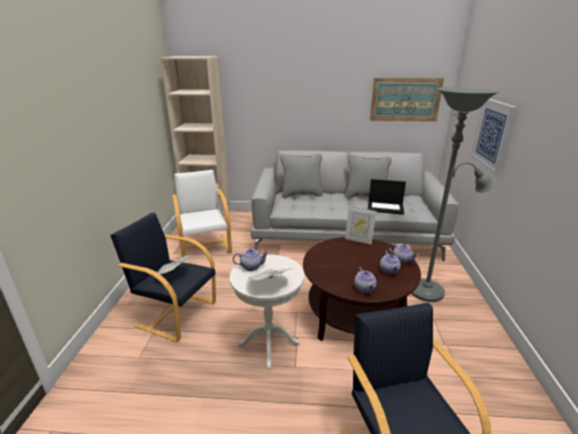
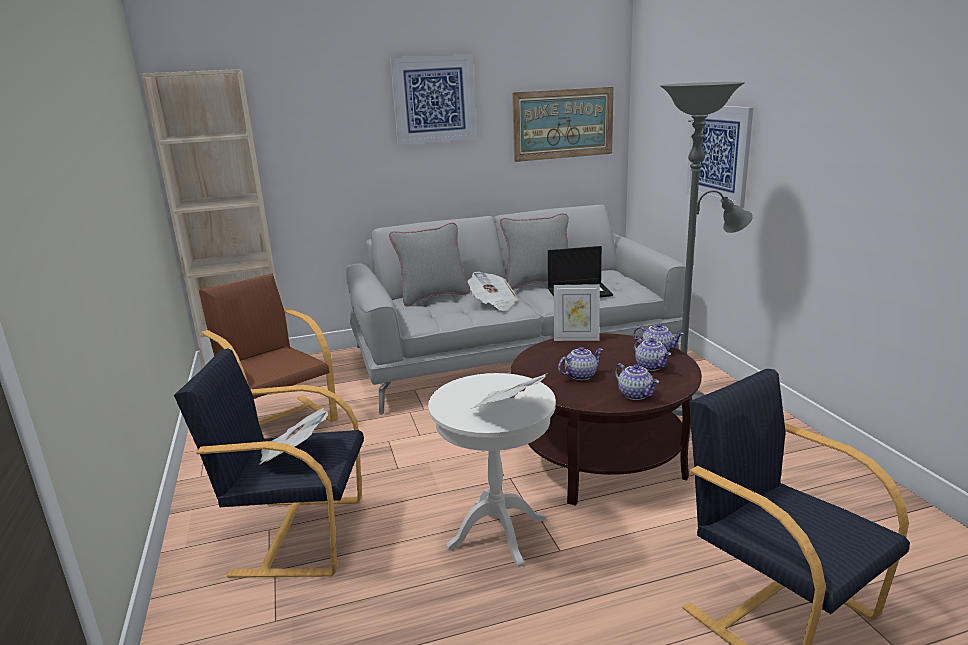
camera: 20 degrees left, 5 degrees down
white armchair [172,170,232,261] -> brown armchair [199,274,338,425]
teapot [233,249,269,271] -> teapot moved to [558,347,603,380]
none -> picture [390,54,476,145]
none -> newspaper [468,272,518,311]

